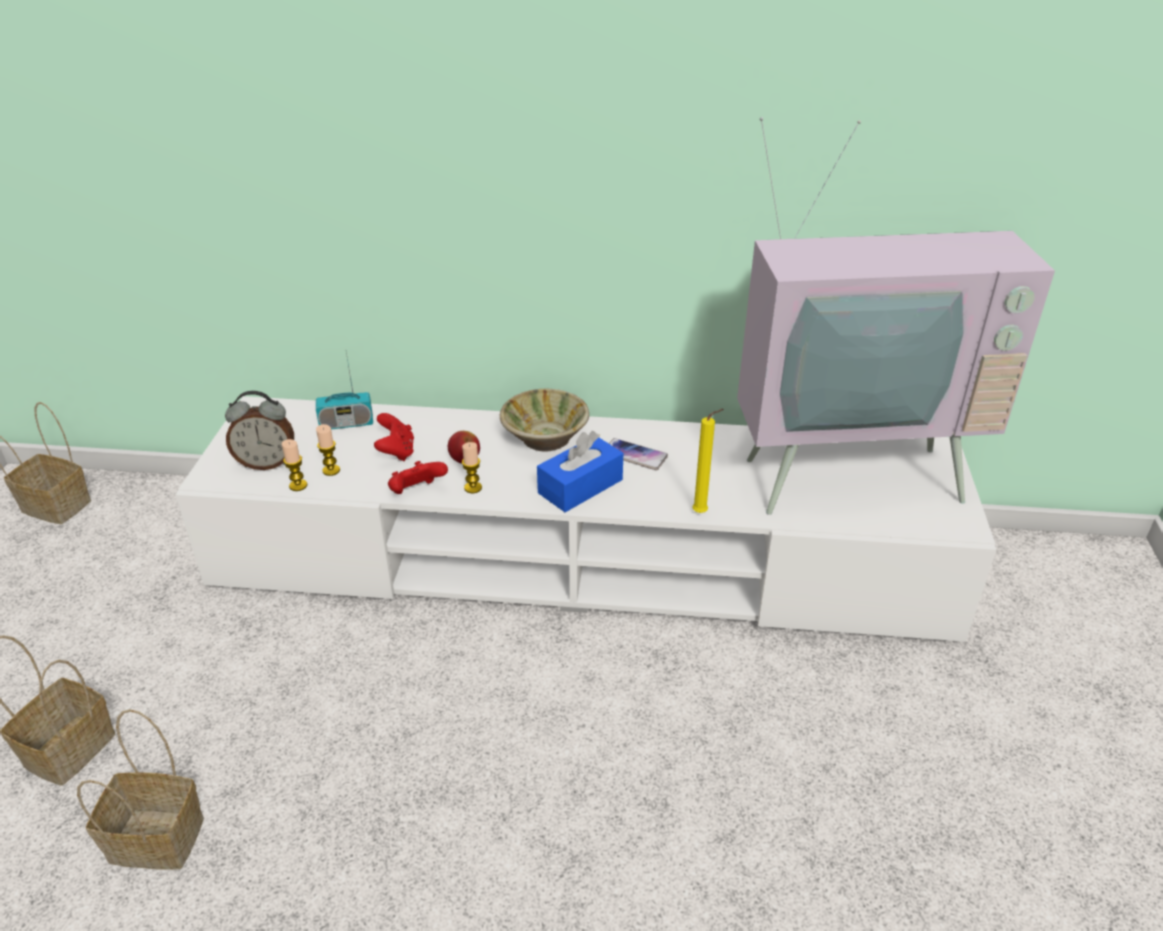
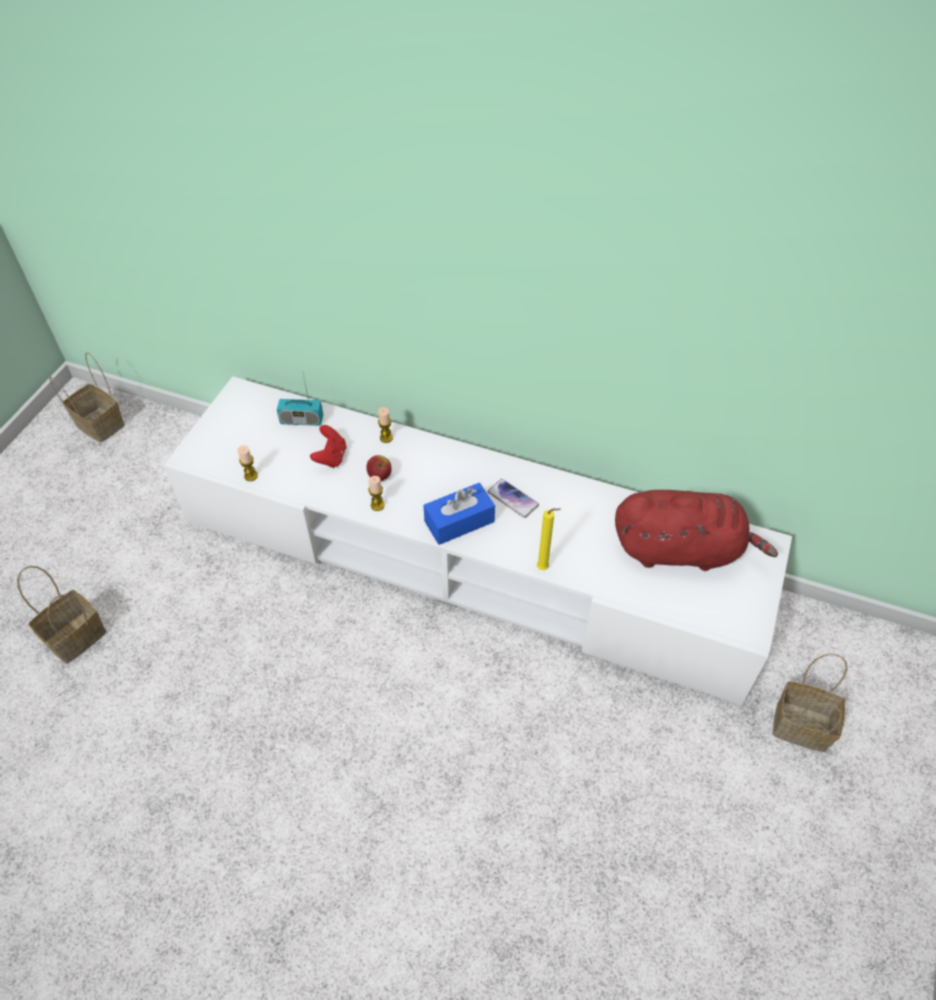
camera: 15 degrees right, 15 degrees up
basket [77,709,204,870] -> basket moved to [773,653,848,752]
alarm clock [225,391,294,470] -> none
candle [316,424,340,476] -> candle moved to [378,407,393,443]
red game controller [388,461,448,494] -> none
beige bowl [500,389,589,451] -> none
television [737,117,1055,515] -> red plush toy [615,490,778,571]

